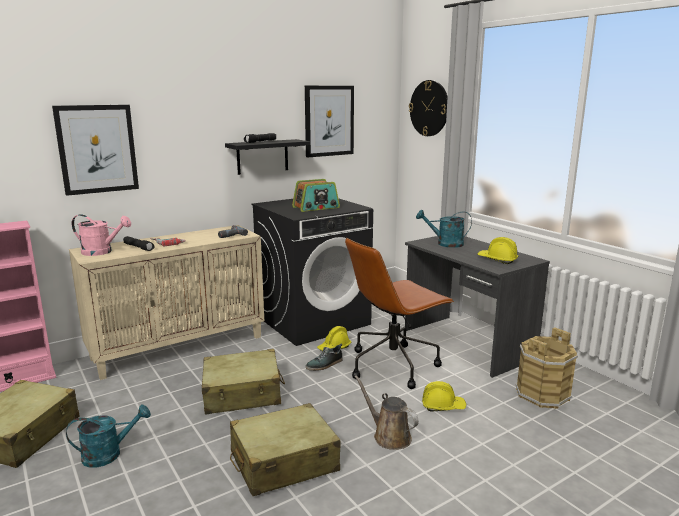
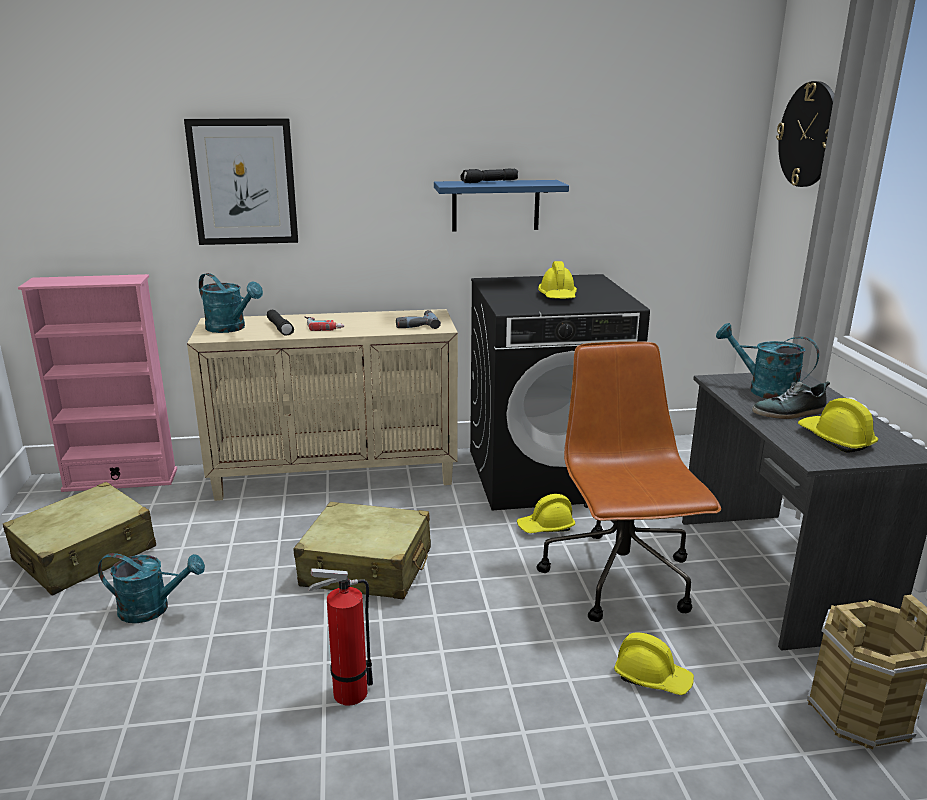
camera: 25 degrees right, 5 degrees up
pink watering can [72,214,131,256] -> turquoise watering can [199,273,263,333]
black shelf [225,139,310,175] -> blue shelf [434,180,569,232]
beige suitcase [230,403,340,496] -> fire extinguisher [308,568,373,706]
radio [292,179,340,212] -> yellow hard hat [538,261,577,299]
picture [305,86,354,157] -> none
shoe [305,344,343,371] -> shoe moved to [752,381,830,419]
brown office chair [345,238,454,389] -> brown office chair turned 90 degrees clockwise [537,341,721,622]
brown watering can [354,375,419,450] -> none

